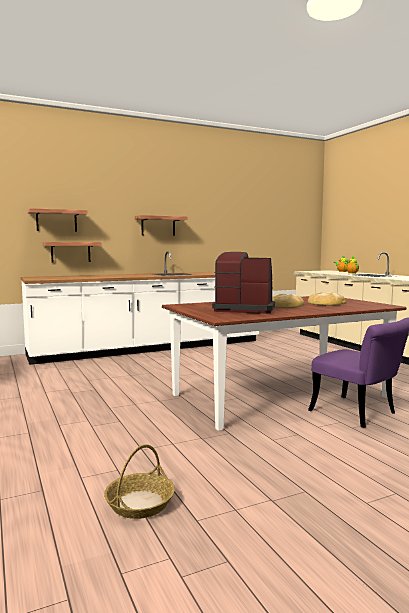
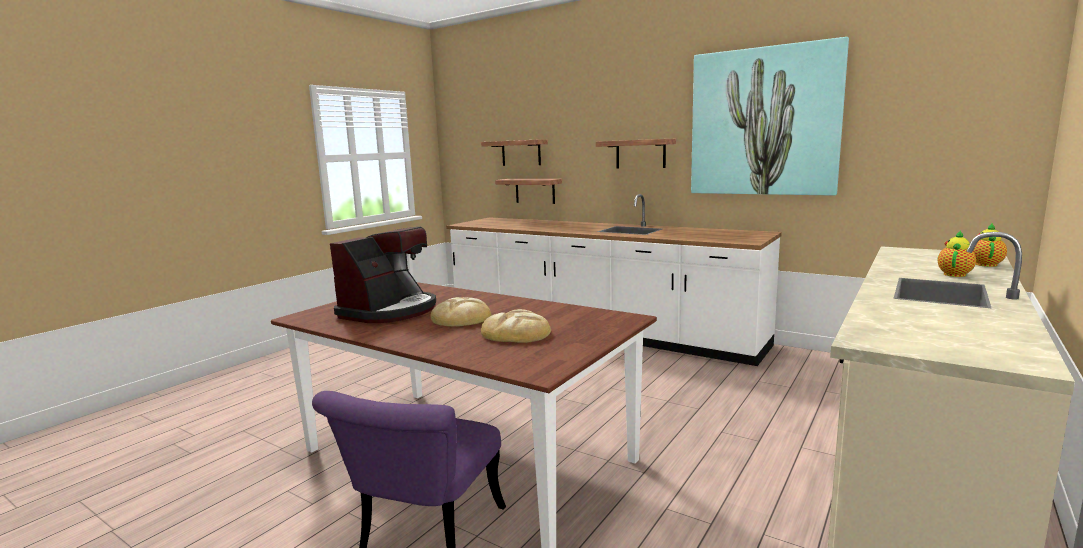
camera: 60 degrees right, 5 degrees up
basket [104,444,175,519] -> none
coffee machine [212,252,275,314] -> coffee machine turned 45 degrees clockwise [330,227,436,323]
none -> picture [691,37,849,196]

